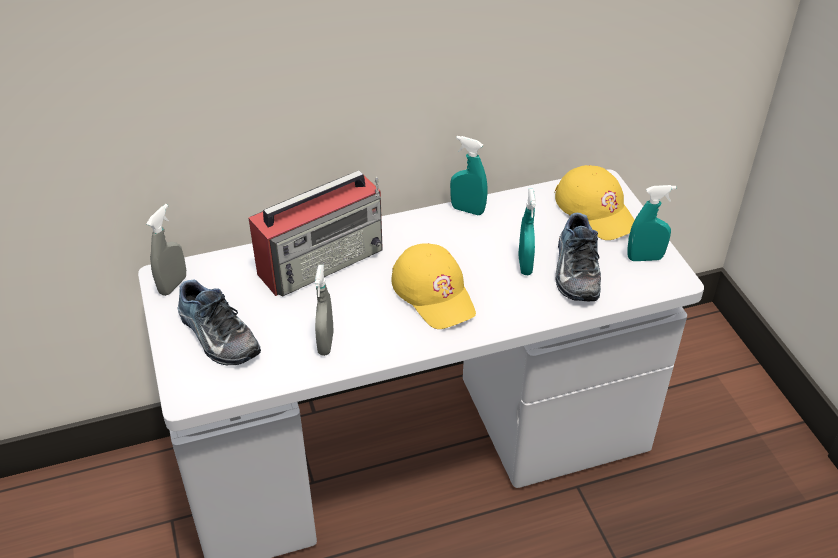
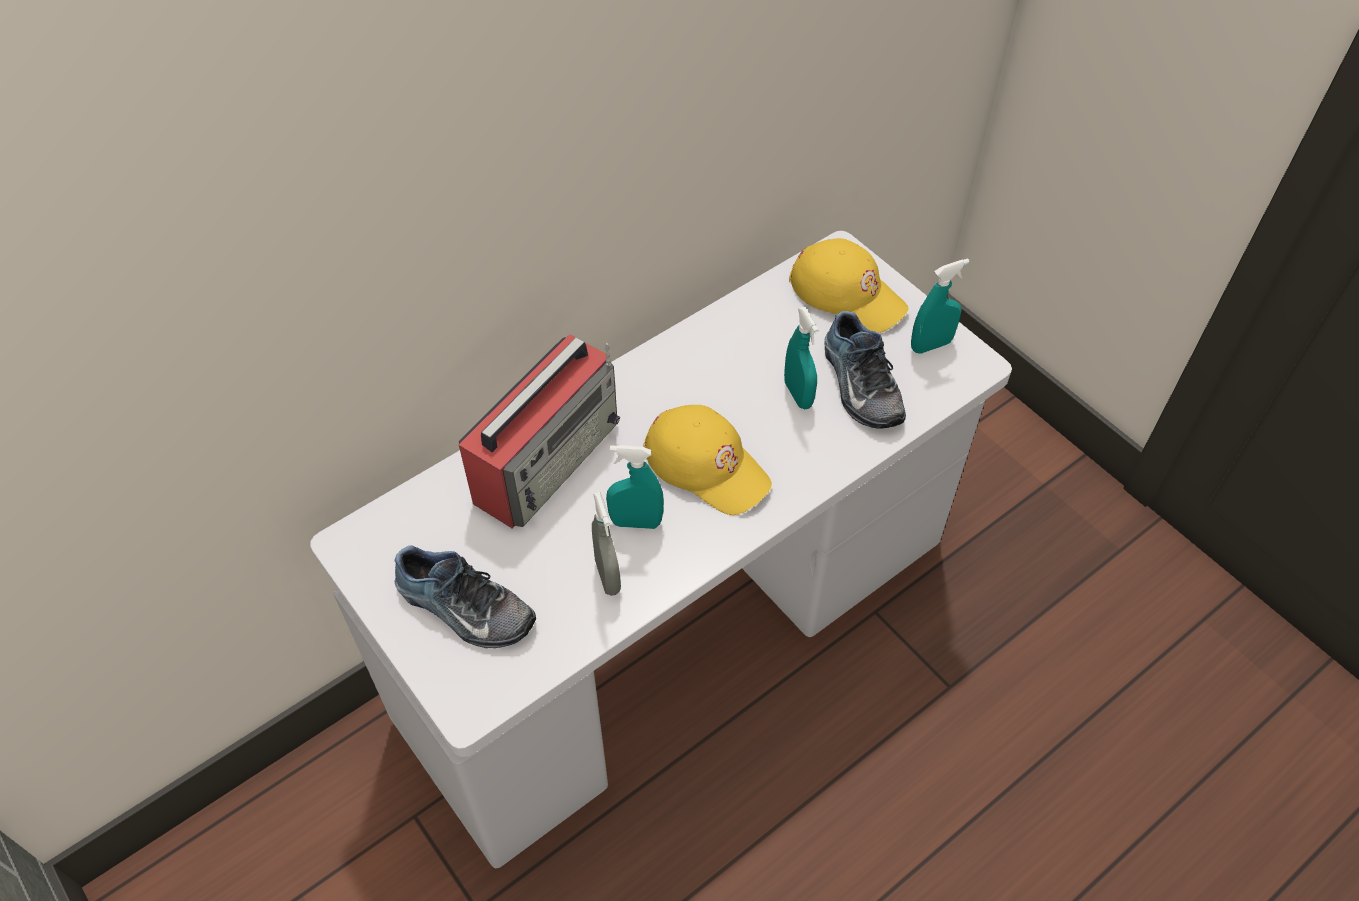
camera: 20 degrees left, 10 degrees up
grey spray bottle [146,204,186,296] -> none
turquoise spray bottle [450,136,487,215] -> turquoise spray bottle moved to [606,445,664,529]

